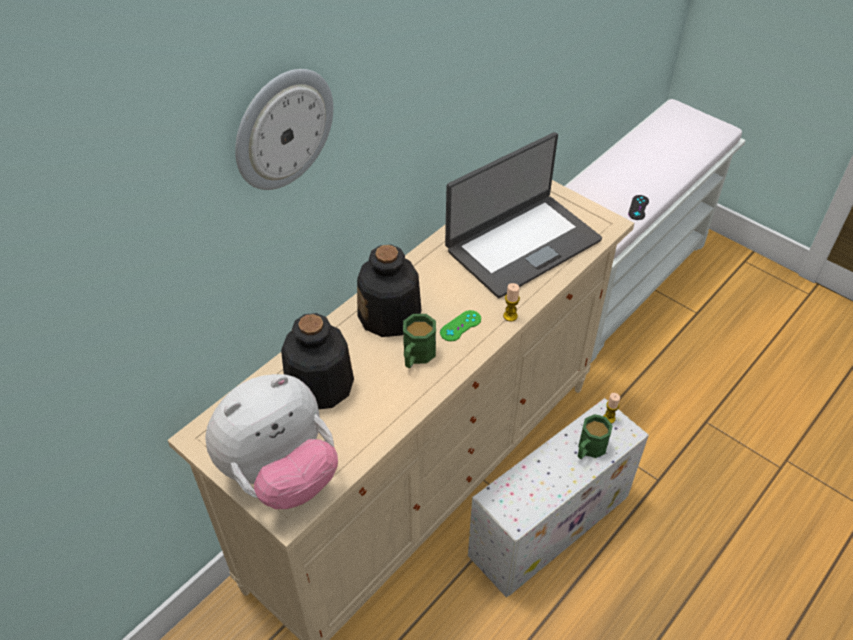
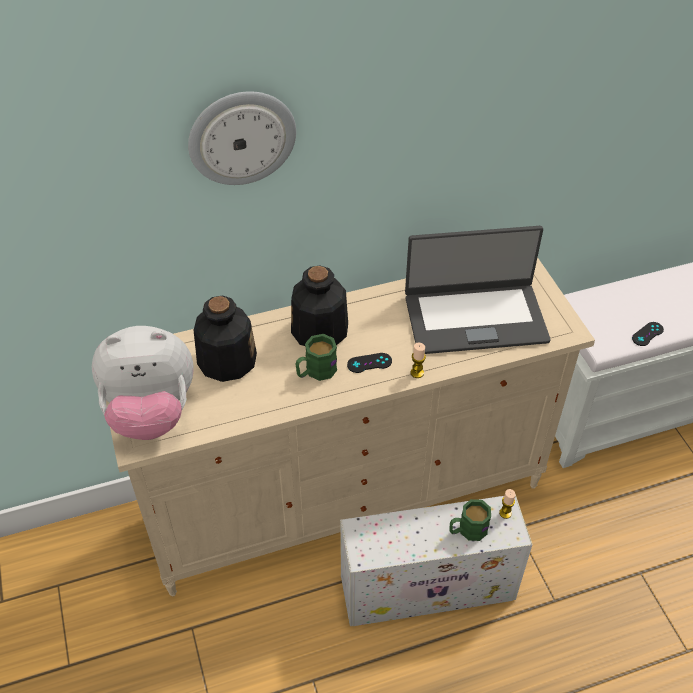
camera: 30 degrees right, 0 degrees up
green game controller [440,310,481,341] -> black game controller [347,353,392,373]

